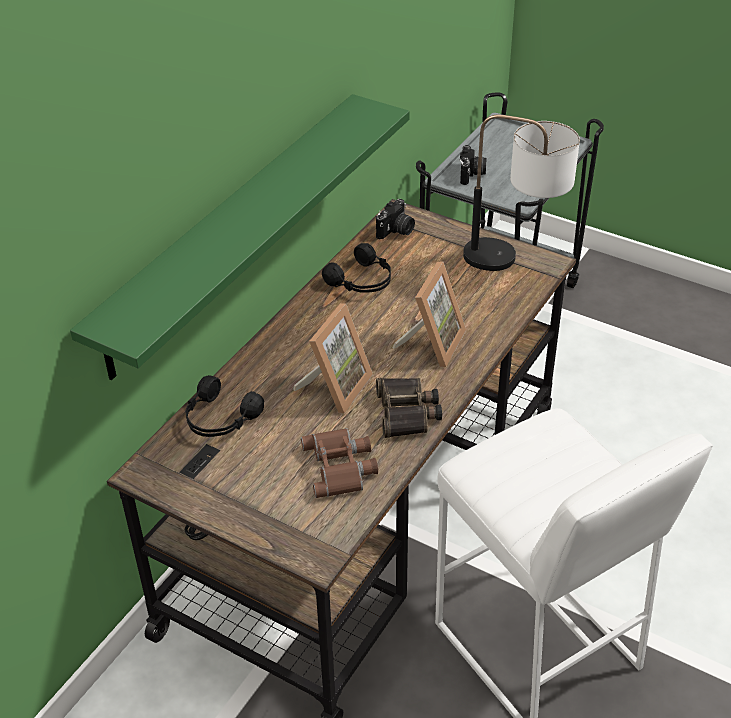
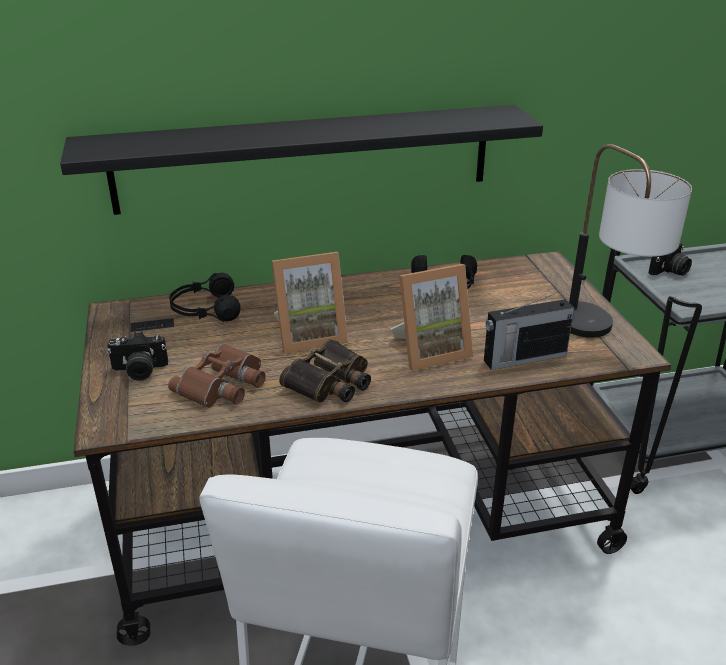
camera: 45 degrees right, 10 degrees down
green shelf [70,94,410,380] -> black shelf [60,105,543,215]
camera [376,199,415,239] -> camera moved to [107,331,168,381]
none -> radio [484,291,574,370]

